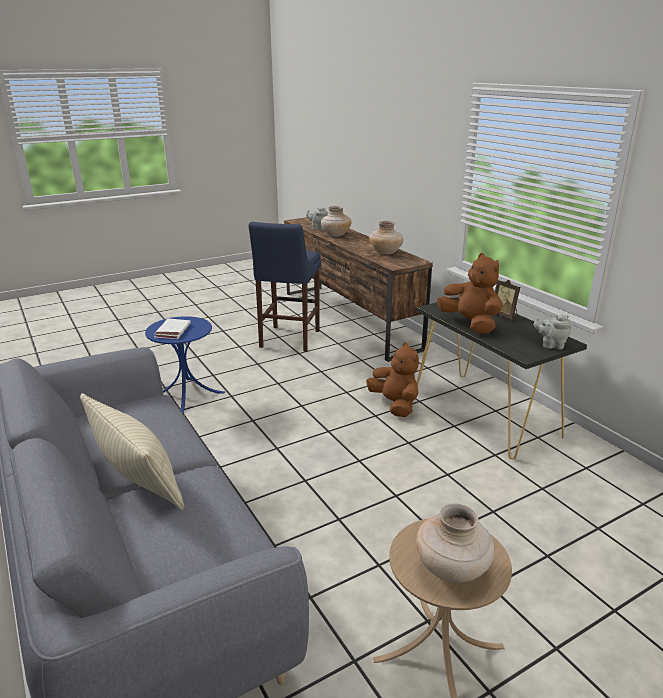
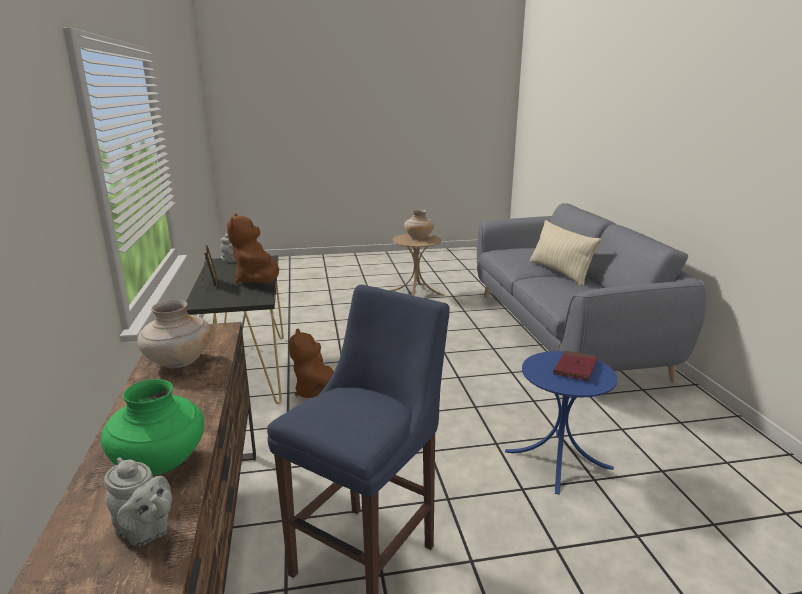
camera: 160 degrees left, 5 degrees down
white book [154,318,191,339] -> red book [553,351,598,381]
beige vase [321,206,352,237] -> green vase [101,379,204,476]

